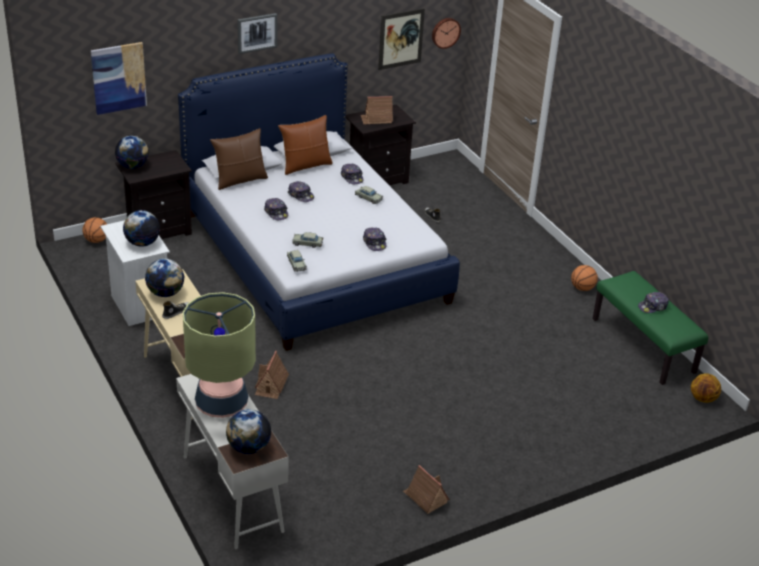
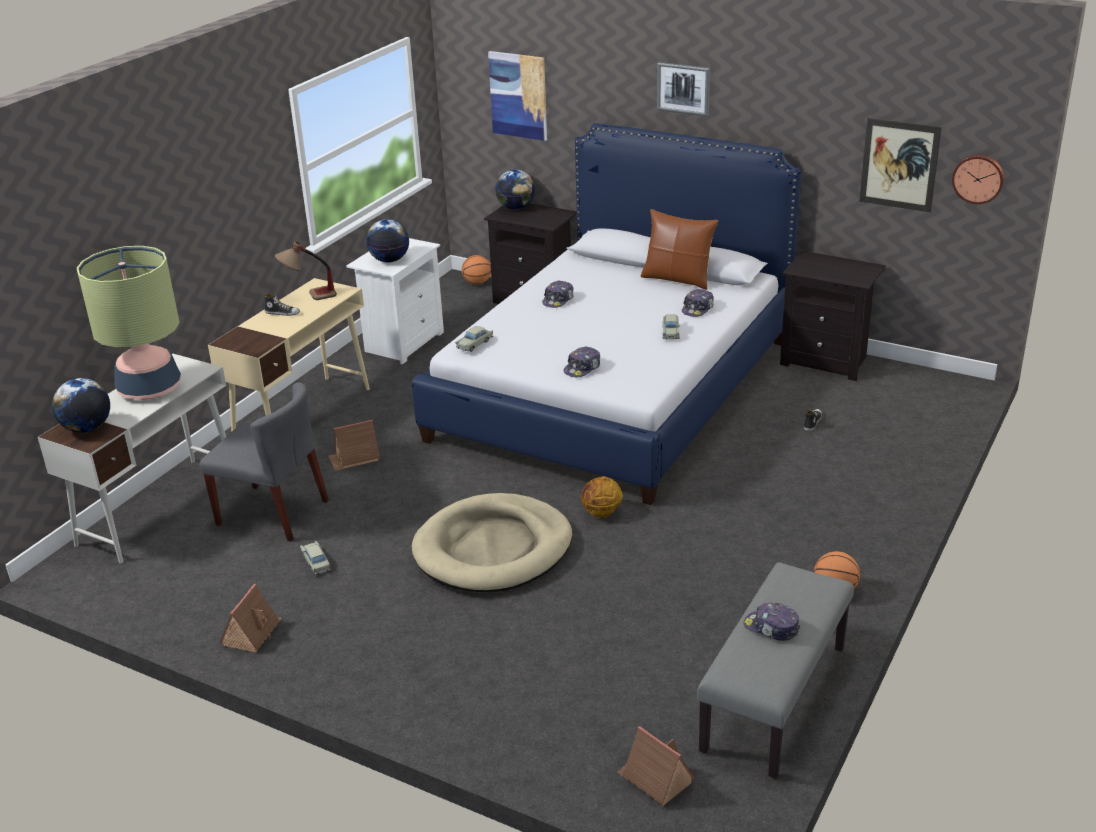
camera: 60 degrees right, 5 degrees down
globe [145,259,184,297] -> table lamp [275,242,337,300]
brown pillow [210,128,268,190] -> none
cap [287,181,314,202] -> none
beige toy car [292,232,323,248] -> beige toy car moved to [300,541,331,575]
toy house [361,96,393,124] -> toy house moved to [617,726,695,806]
green bench [593,271,708,385] -> grey bench [697,562,854,779]
basketball [691,373,721,403] -> basketball moved to [581,476,623,517]
none -> grey chair [200,382,329,542]
none -> beige dog bed [412,493,572,592]

